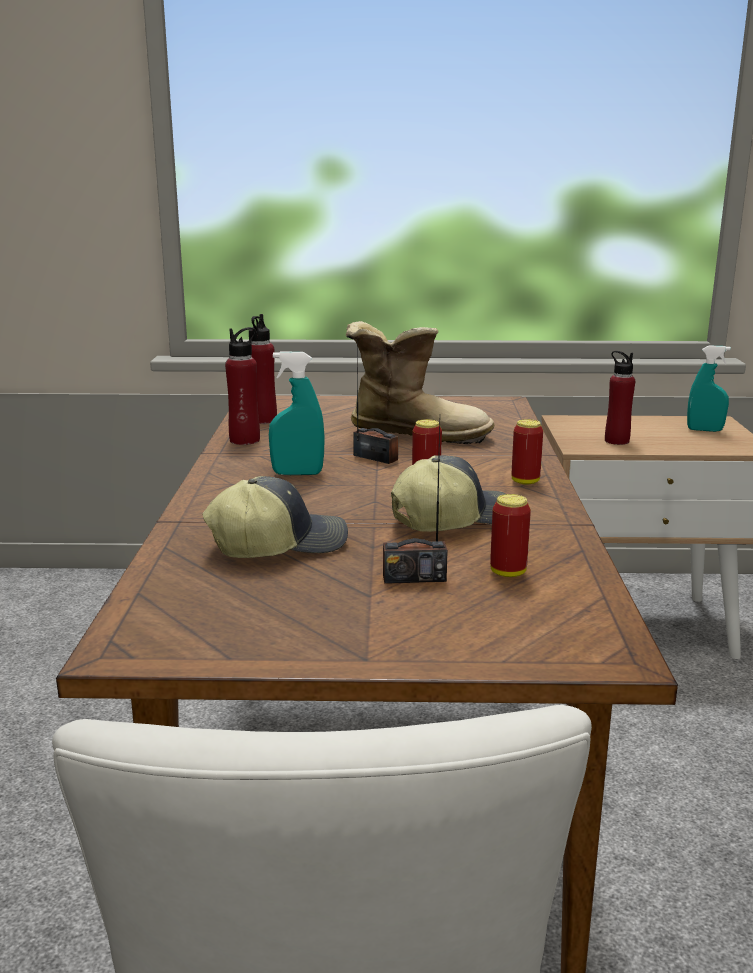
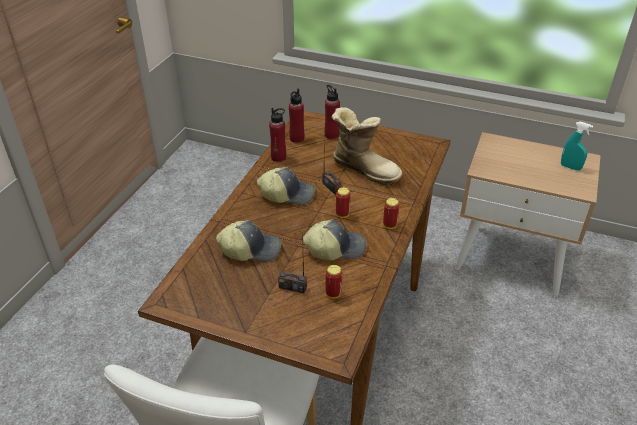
camera: 20 degrees right, 20 degrees up
turquoise spray bottle [269,351,325,475] -> cap [257,167,315,205]
red bottle [605,351,635,445] -> red bottle moved to [325,85,340,139]

